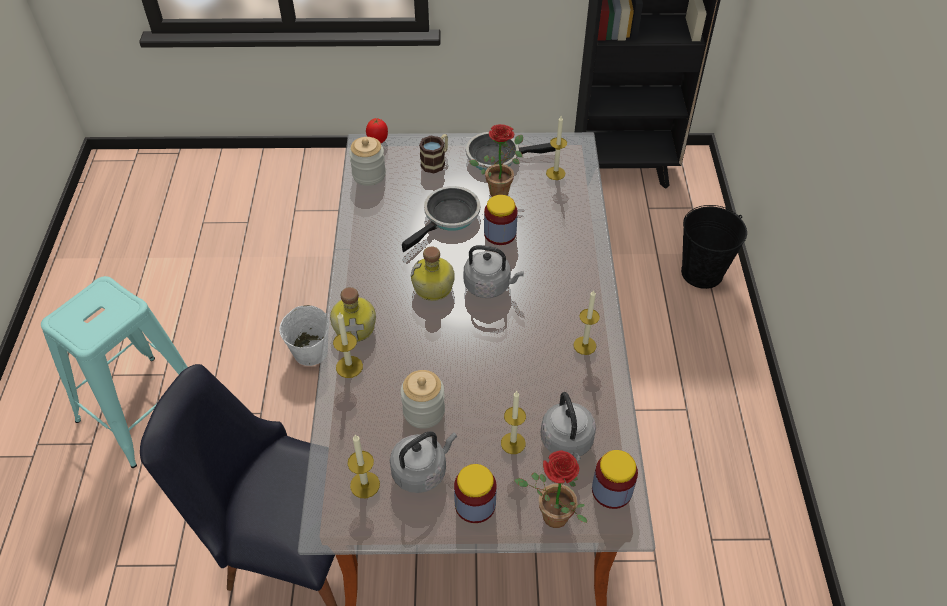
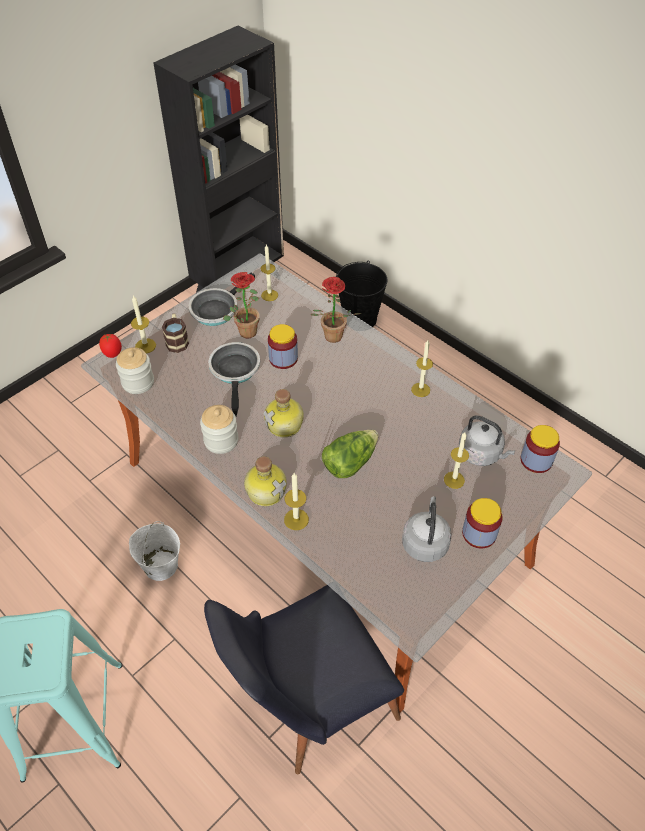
camera: 45 degrees left, 0 degrees up
candle [348,434,380,498] -> candle moved to [131,295,156,353]
jar [401,370,445,429] -> jar moved to [200,405,238,454]
grey kettle [464,245,524,298] -> none
potted plant [514,450,587,528] -> potted plant moved to [311,277,362,343]
none -> lettuce [322,430,379,478]

